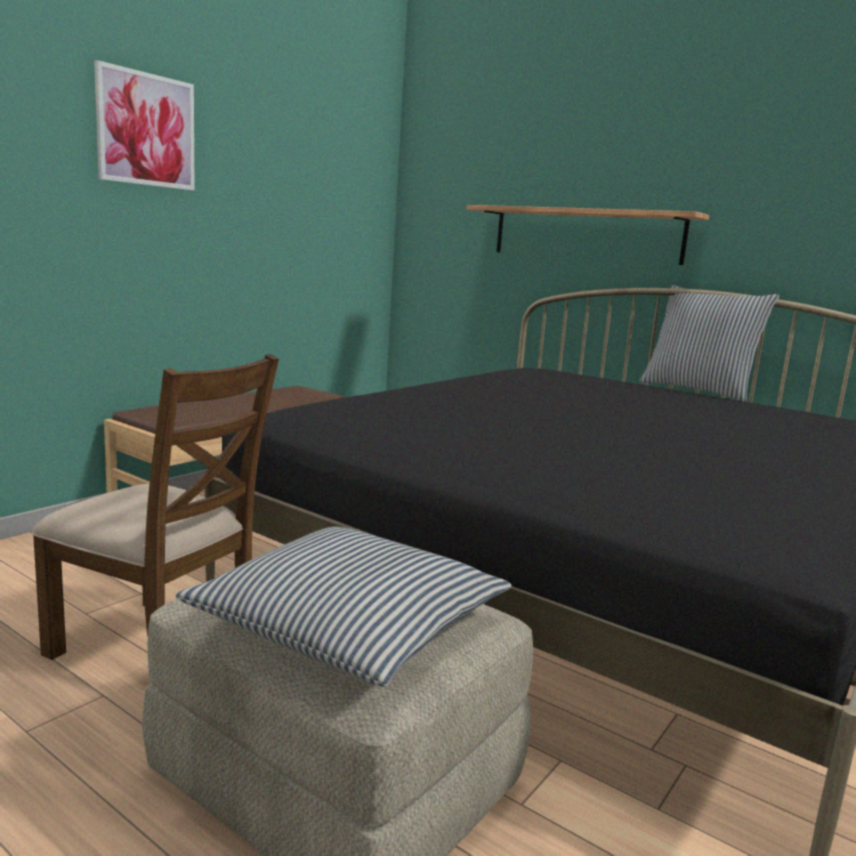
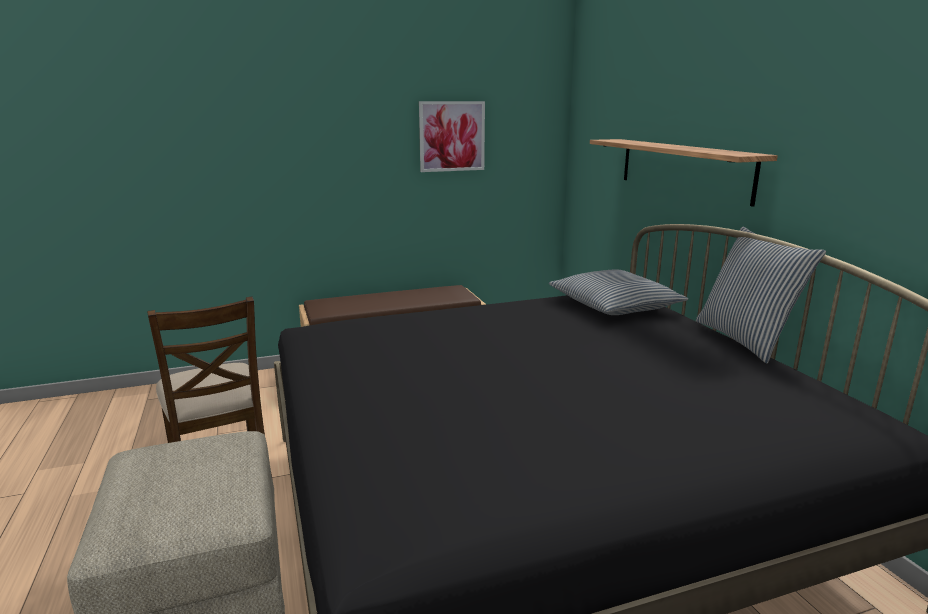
camera: 35 degrees right, 5 degrees up
picture [94,60,195,190] -> picture moved to [419,101,485,172]
pillow [176,527,512,687] -> pillow moved to [549,269,688,315]

